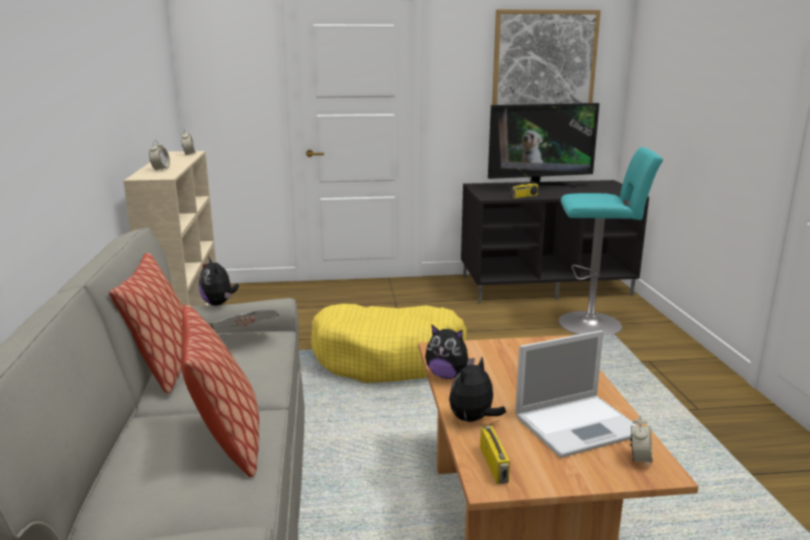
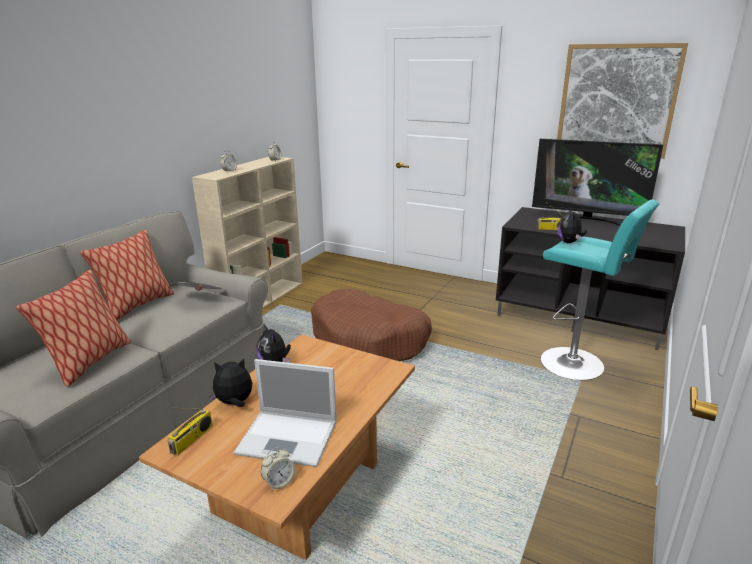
camera: 35 degrees right, 5 degrees up
plush toy [199,256,239,306] -> plush toy moved to [558,208,587,243]
yellow dog bed [311,304,467,383] -> brown dog bed [311,289,432,361]

